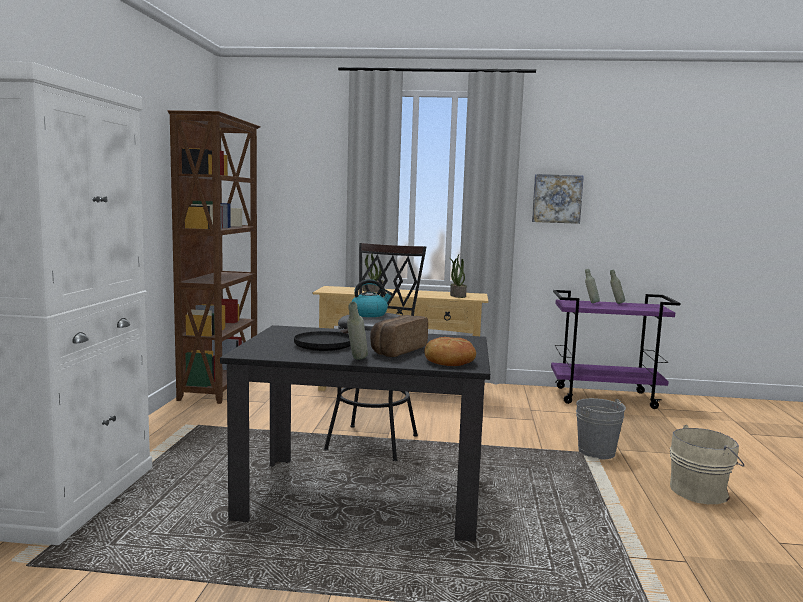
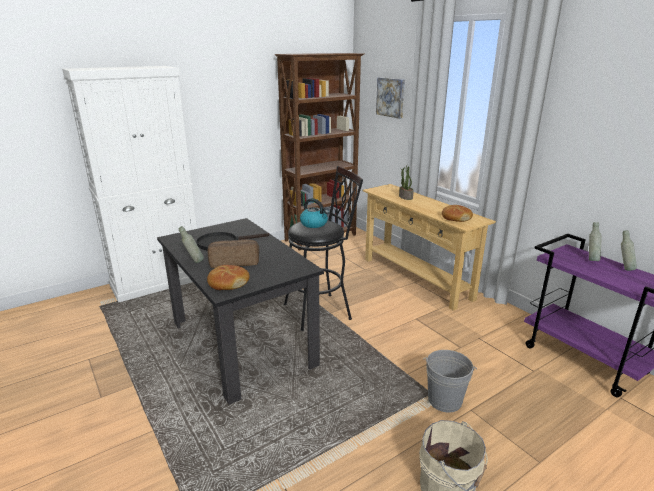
camera: 50 degrees right, 15 degrees up
potted plant [450,255,467,298] -> bread [442,205,473,222]
picture [532,174,584,224] -> picture moved to [376,77,405,119]

